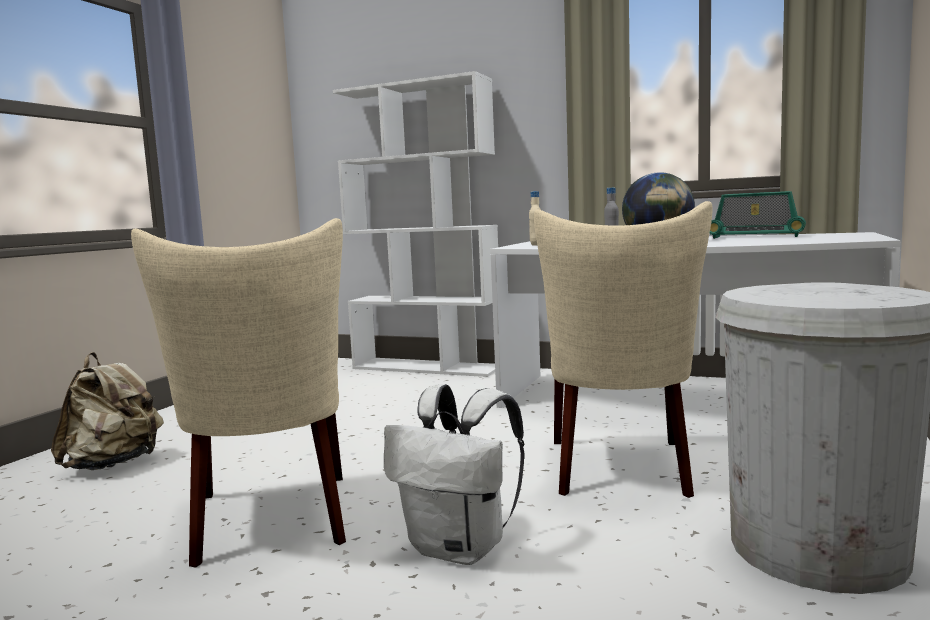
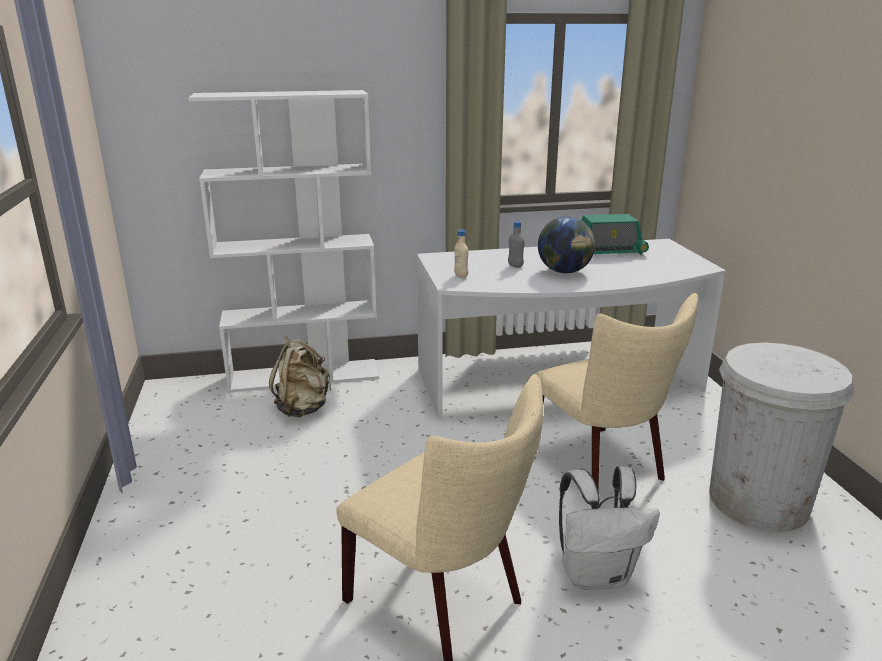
camera: 35 degrees left, 15 degrees up
beige backpack [51,352,164,470] -> beige backpack moved to [269,336,331,417]

